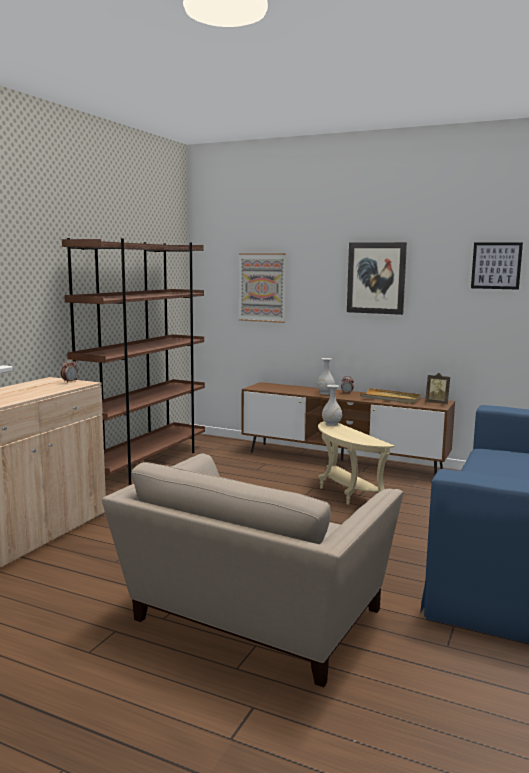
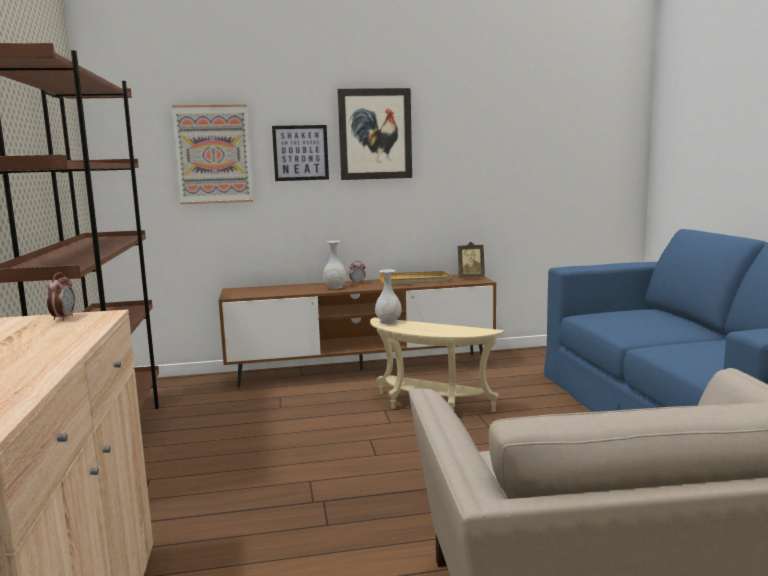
camera: 35 degrees left, 0 degrees up
picture [471,242,523,290] -> picture moved to [272,125,329,181]

